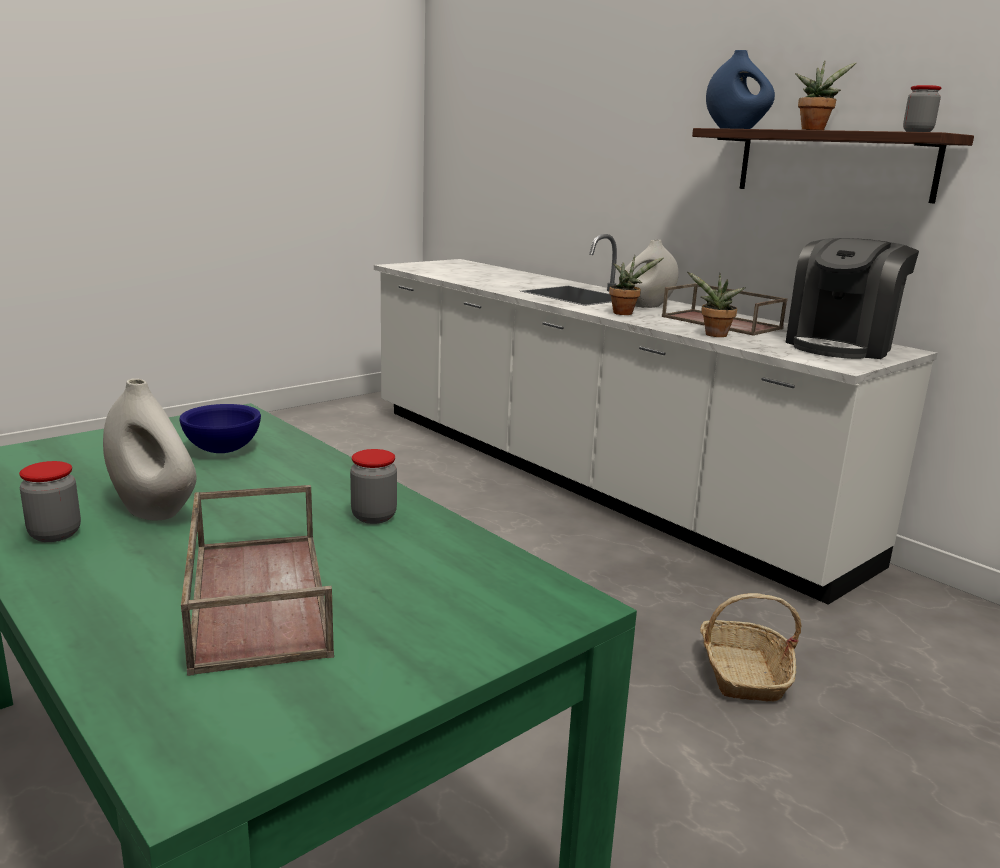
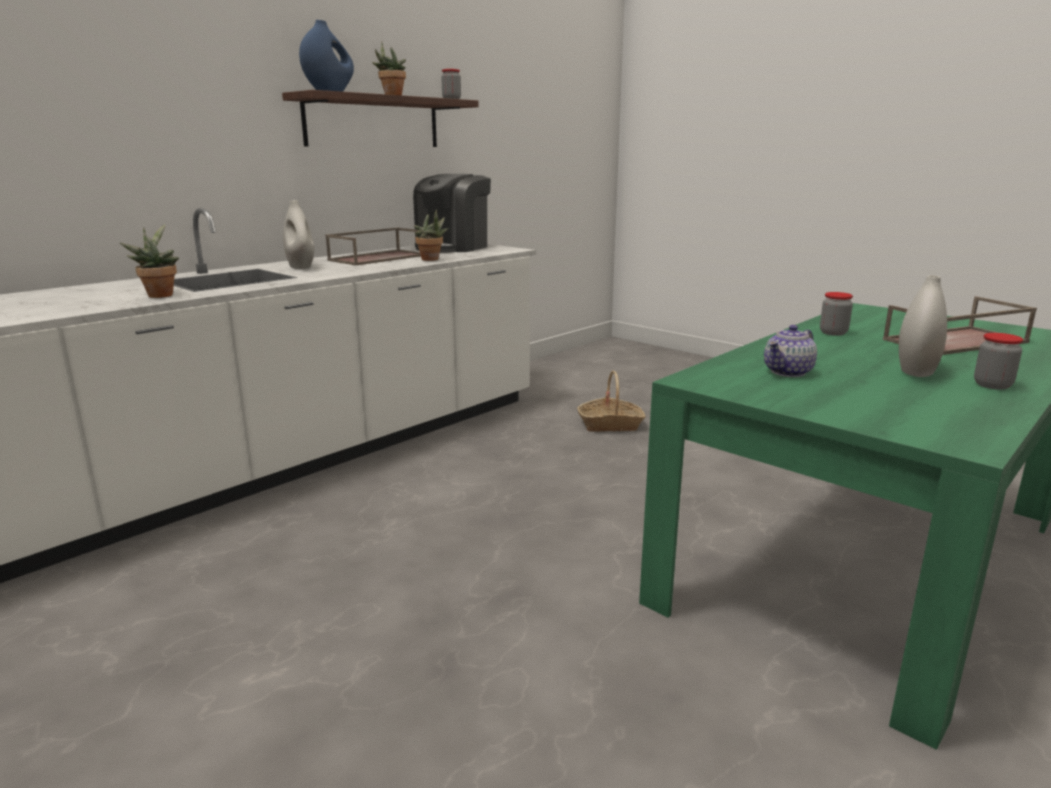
camera: 95 degrees left, 0 degrees up
blue bowl [179,404,261,453] -> teapot [764,325,817,377]
potted plant [609,255,664,315] -> potted plant moved to [120,224,179,298]
coffee machine [785,238,919,359] -> coffee machine turned 90 degrees clockwise [413,174,491,253]

